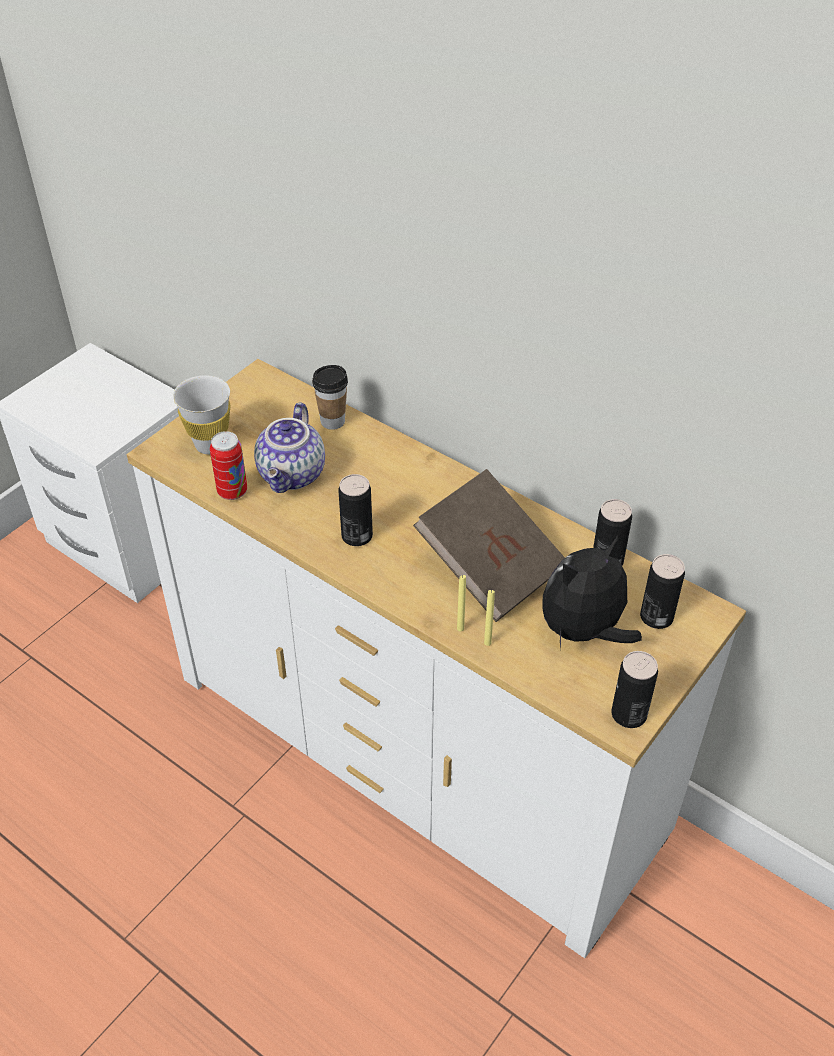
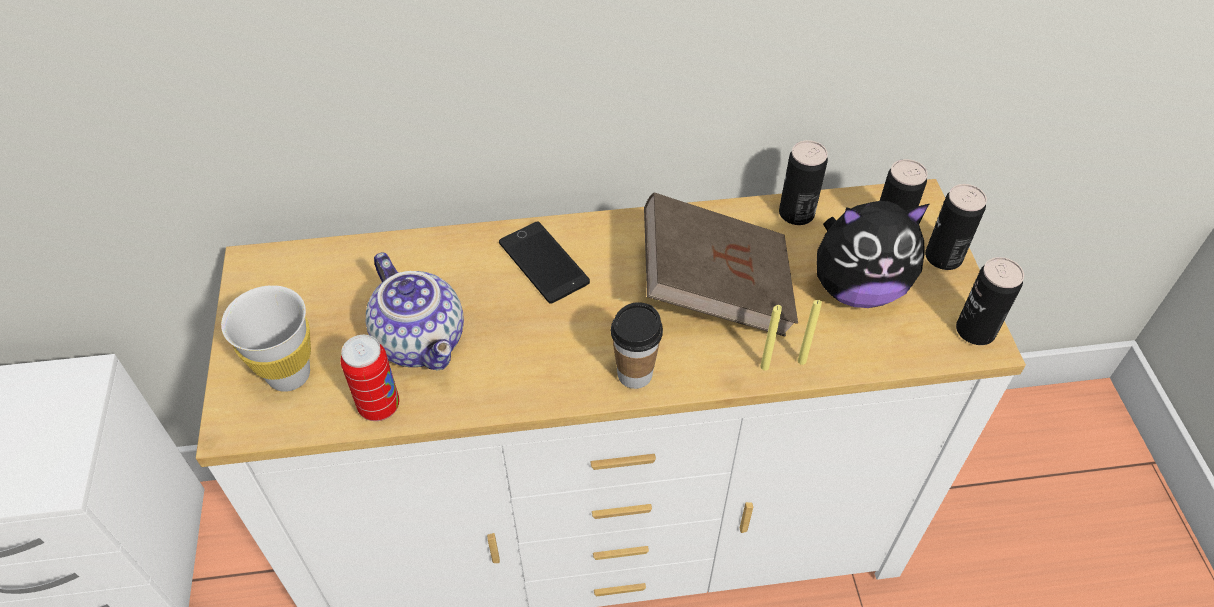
camera: 45 degrees left, 5 degrees up
cup [312,365,348,430] -> cup moved to [611,302,663,389]
can [338,474,373,546] -> can moved to [925,184,987,270]
plush toy [542,535,642,648] -> plush toy turned 105 degrees counterclockwise [817,201,930,308]
none -> phone [499,221,590,304]

